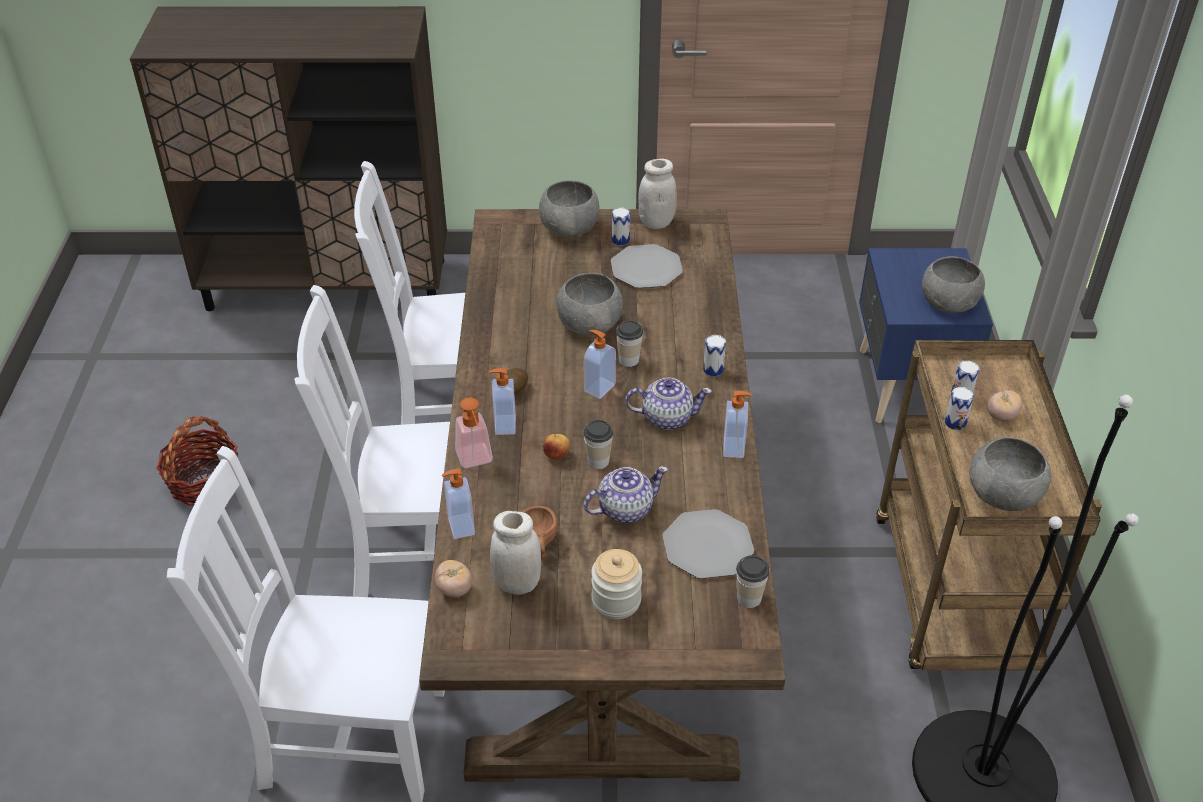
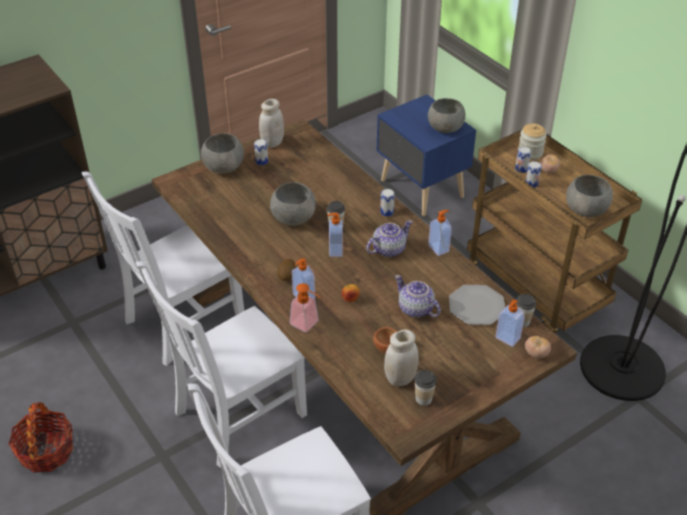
camera: 35 degrees left, 0 degrees up
tomato [435,560,472,597] -> tomato moved to [525,336,551,359]
soap dispenser [442,469,475,539] -> soap dispenser moved to [495,299,525,347]
cup [583,420,613,469] -> cup moved to [414,370,437,406]
teapot [584,466,668,523] -> teapot turned 75 degrees counterclockwise [395,275,441,317]
jar [591,549,642,619] -> jar moved to [518,123,547,160]
plate [611,244,683,288] -> none

